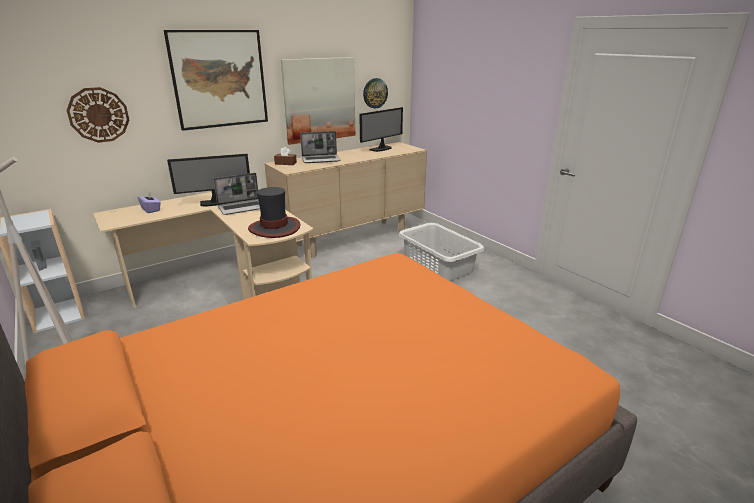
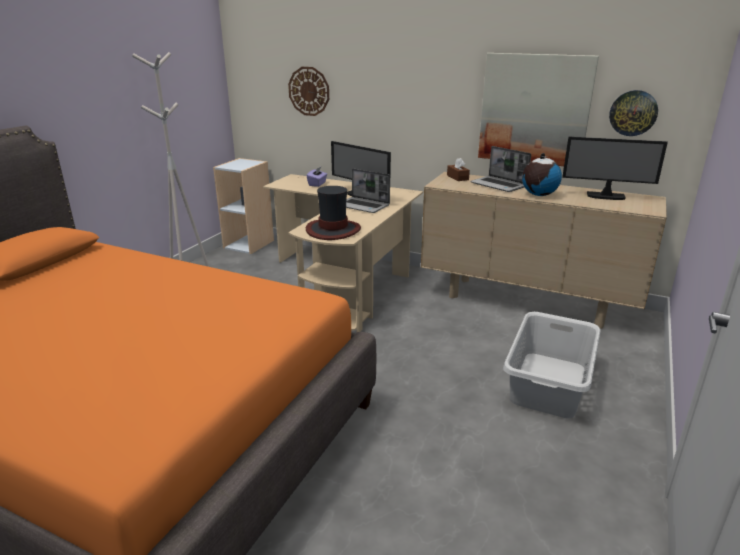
camera: 60 degrees right, 0 degrees up
picture [164,30,268,131] -> none
none -> globe [522,153,562,196]

